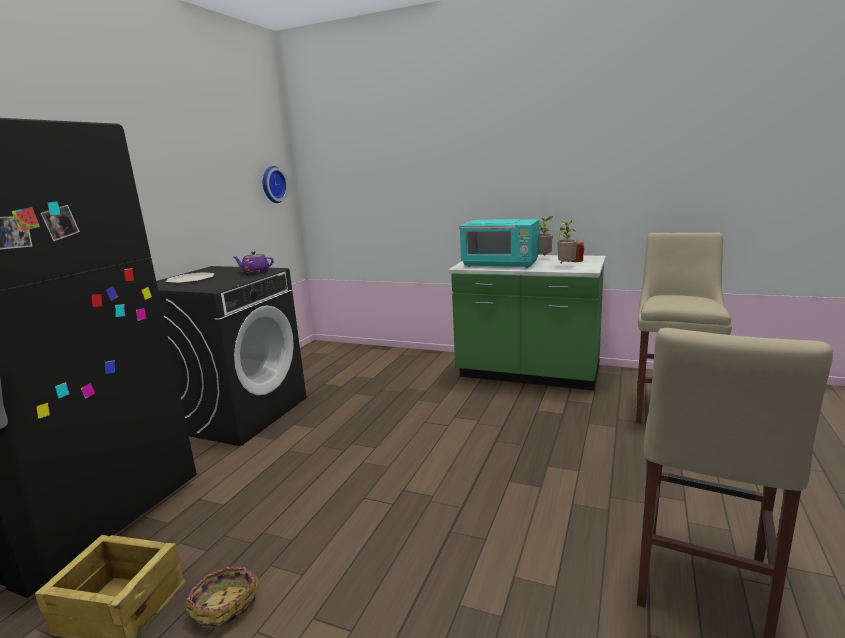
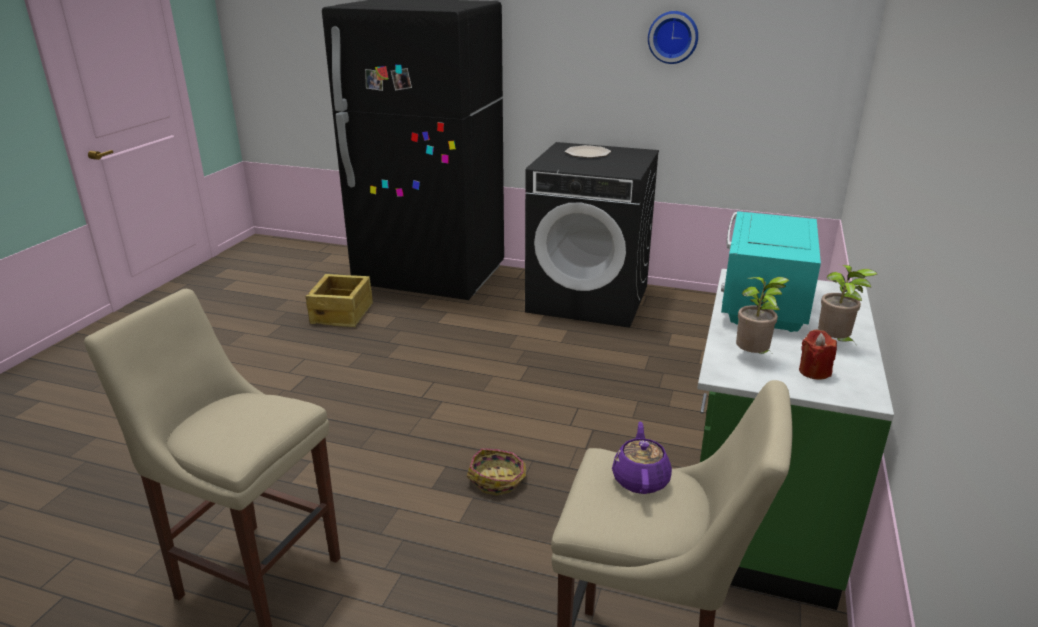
camera: 85 degrees right, 10 degrees up
basket [186,567,258,628] -> basket moved to [466,448,526,496]
purple teapot [233,251,274,274] -> purple teapot moved to [612,421,672,494]
wall clock [263,166,288,203] -> wall clock moved to [648,11,698,64]

